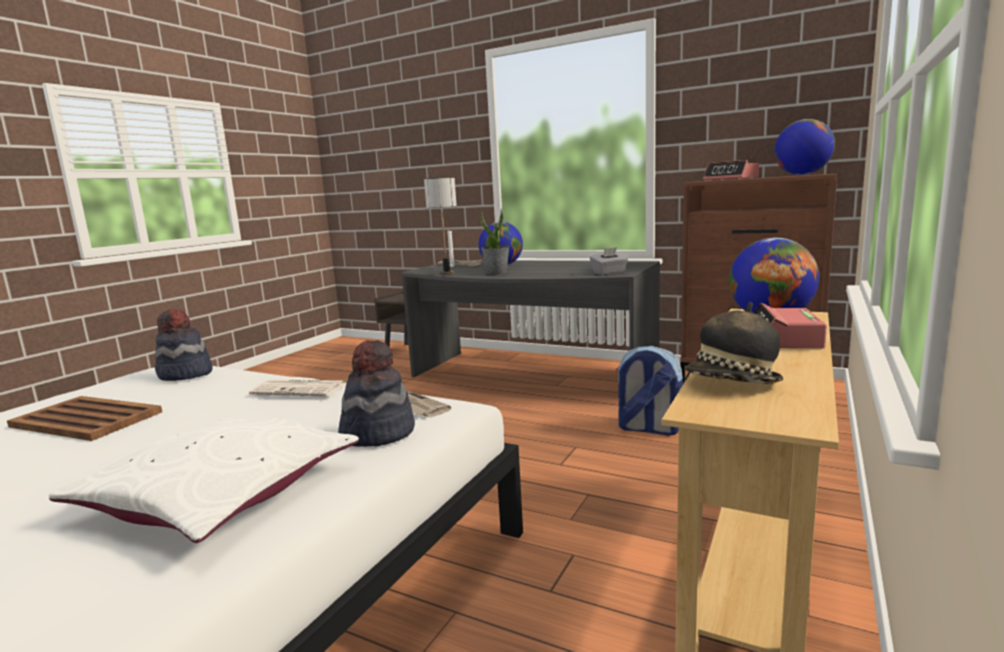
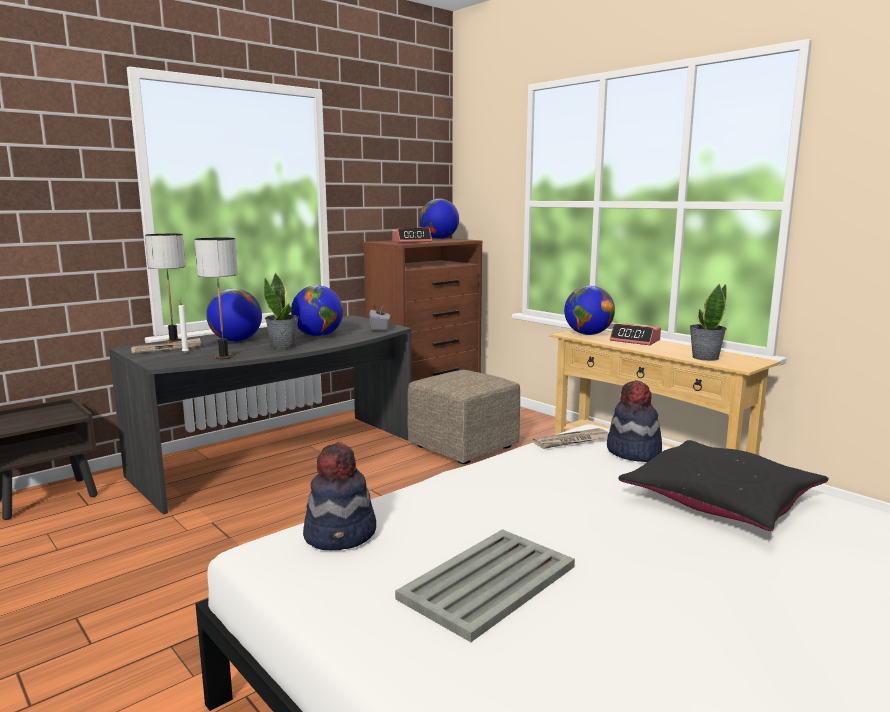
camera: 70 degrees left, 0 degrees up
brown tray [7,396,162,441] -> grey tray [395,529,575,642]
white pillow [49,416,359,543] -> black pillow [618,440,829,531]
newspaper [249,379,346,397] -> none
backpack [615,346,683,436] -> beige ottoman [407,370,520,464]
hat [685,302,783,384] -> potted plant [689,284,727,361]
none -> table lamp [145,234,185,343]
none -> globe [291,285,343,337]

